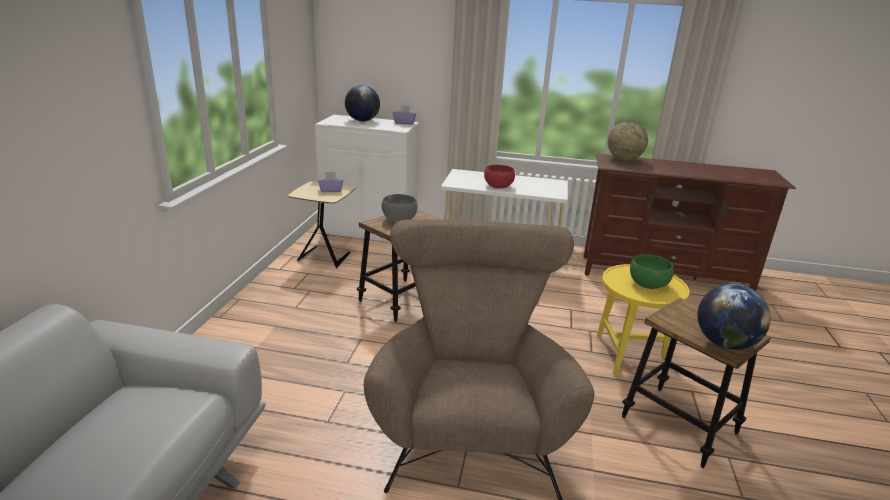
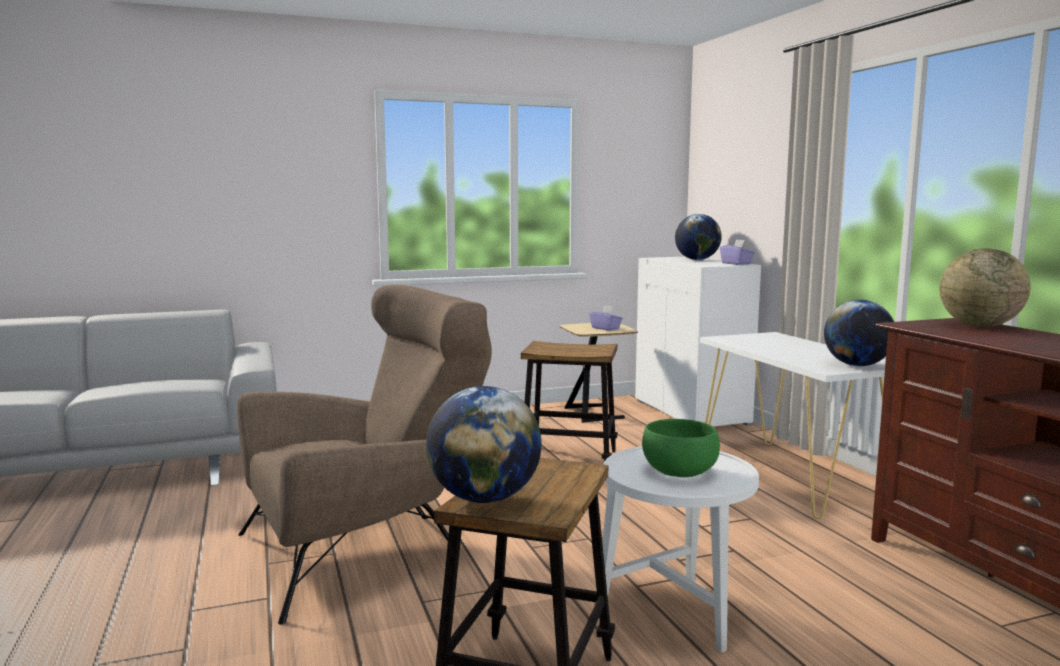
camera: 60 degrees right, 15 degrees down
grey bowl [382,194,418,222] -> none
red bowl [484,165,515,189] -> none
yellow side table [597,264,690,376] -> white side table [602,446,759,653]
none -> globe [824,300,894,366]

